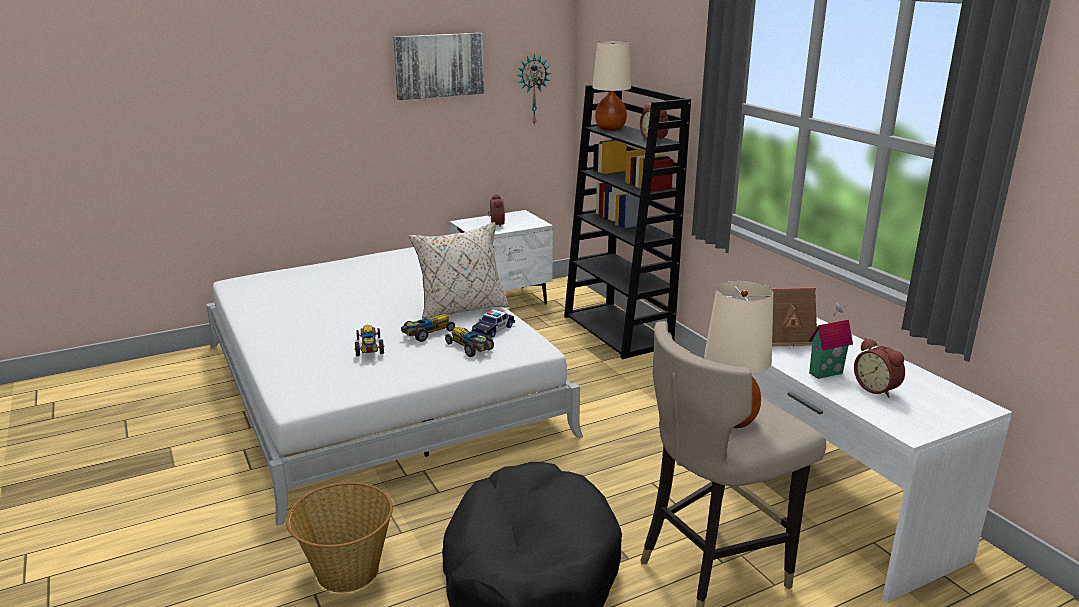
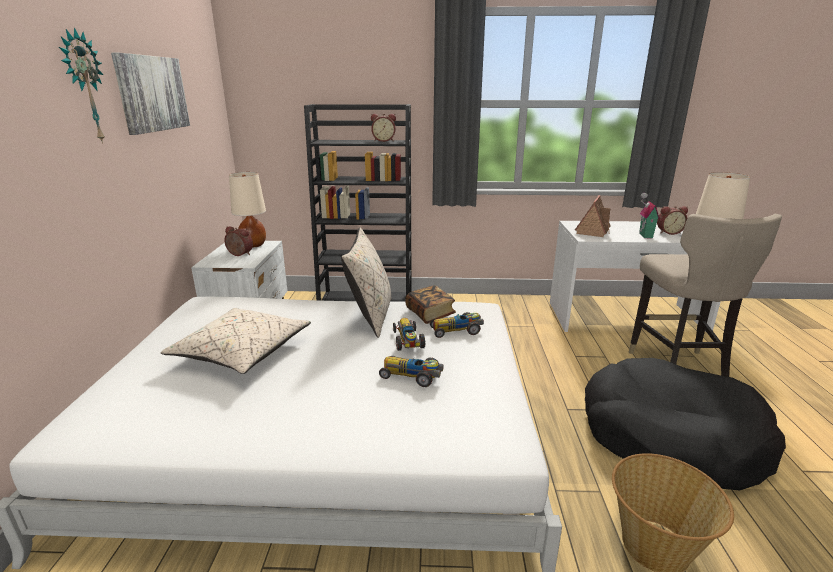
camera: 60 degrees left, 0 degrees up
toy car [471,309,515,338] -> book [405,285,456,324]
wall clock [517,54,551,126] -> wall clock moved to [59,28,105,143]
beige table lamp [592,41,631,131] -> beige table lamp moved to [229,172,266,248]
none -> beige pillow [160,308,311,374]

